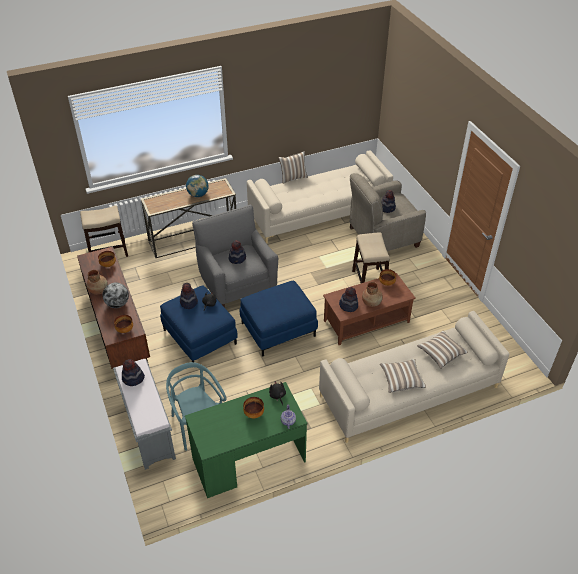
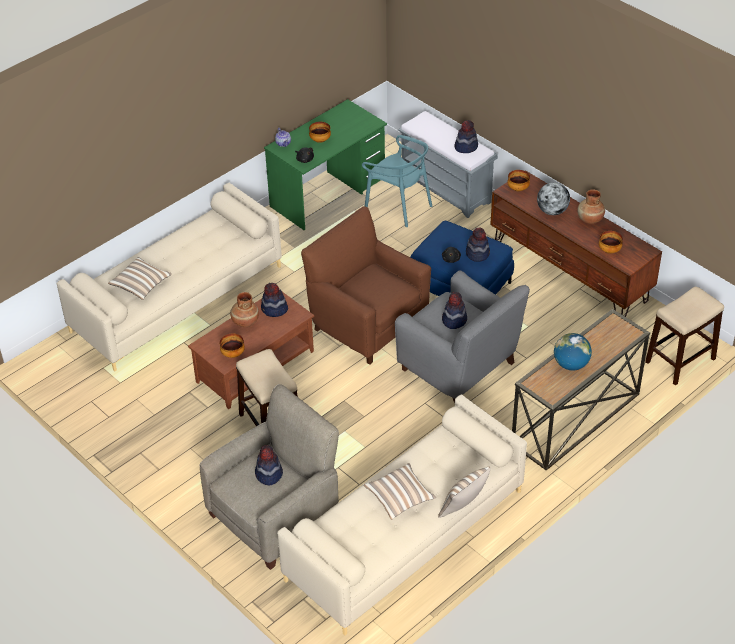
camera: 160 degrees right, 0 degrees up
blue ottoman [240,280,318,357] -> brown armchair [301,206,431,365]
pillow [380,359,426,393] -> pillow moved to [364,463,436,520]

